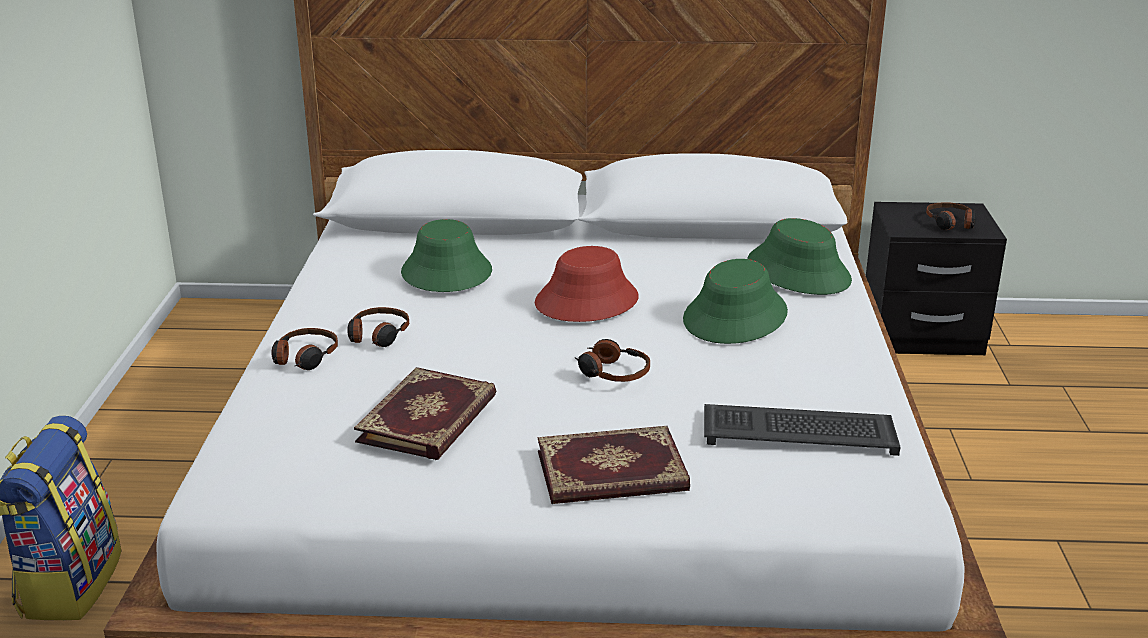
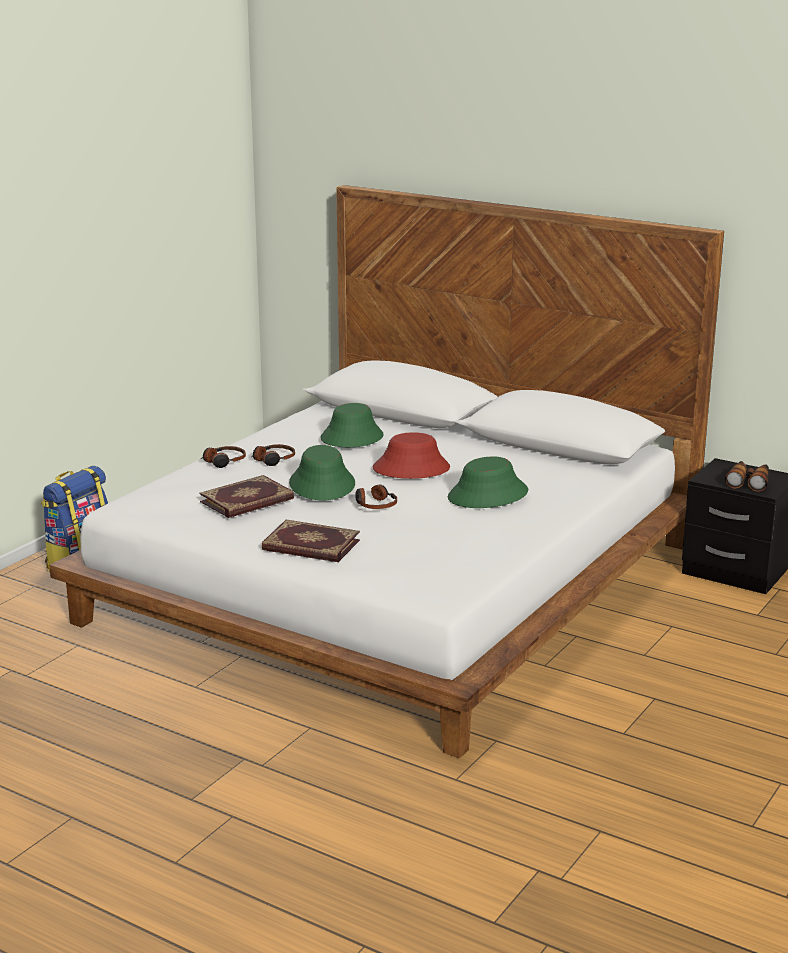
camera: 30 degrees right, 5 degrees down
keyboard [704,404,901,456] -> none
green hat [747,218,852,295] -> green hat moved to [289,445,355,500]
headphones [926,202,977,230] -> binoculars [725,461,769,492]

